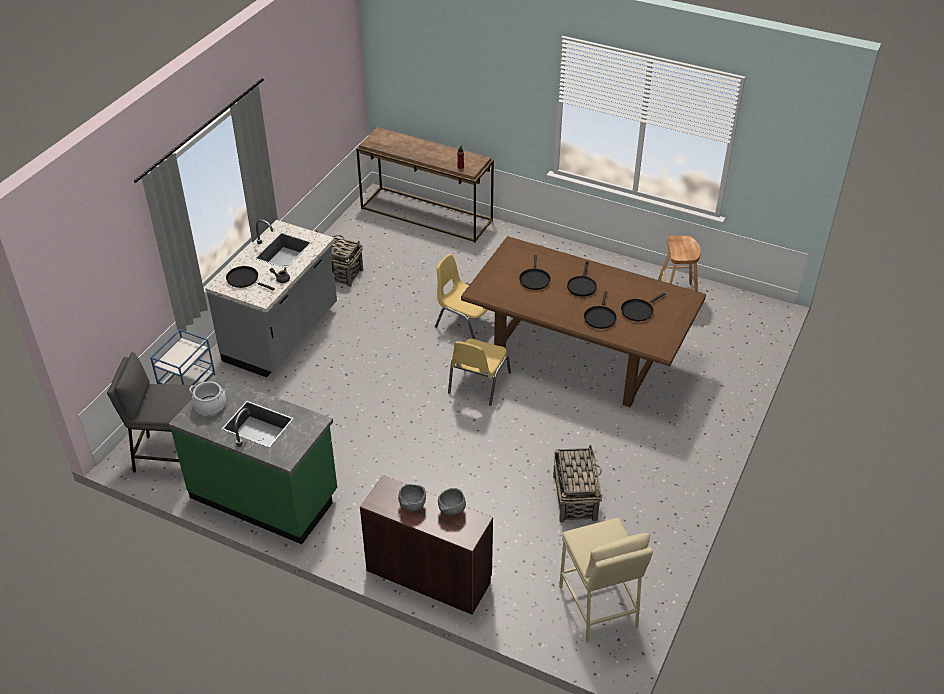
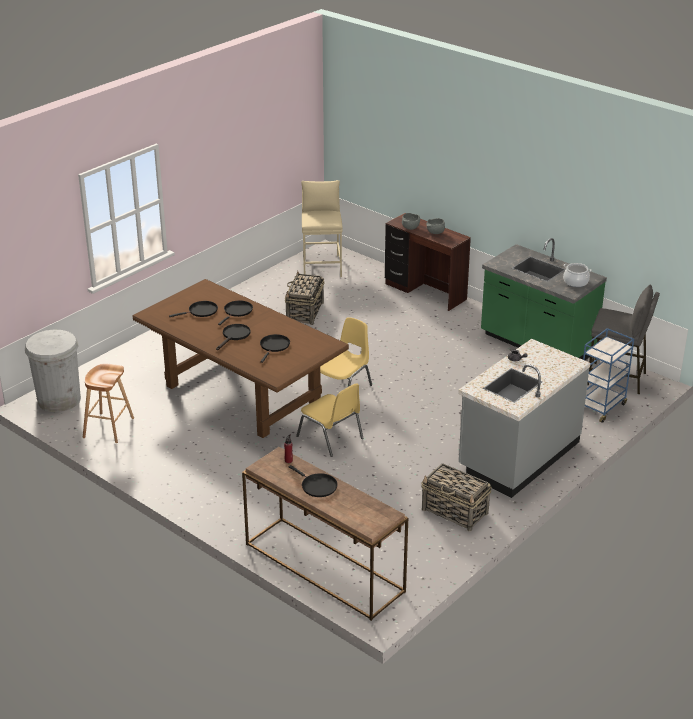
camera: 165 degrees left, 10 degrees down
black frying pan [226,266,275,290] -> black frying pan moved to [289,465,338,497]
none -> white trash can [25,330,81,412]

